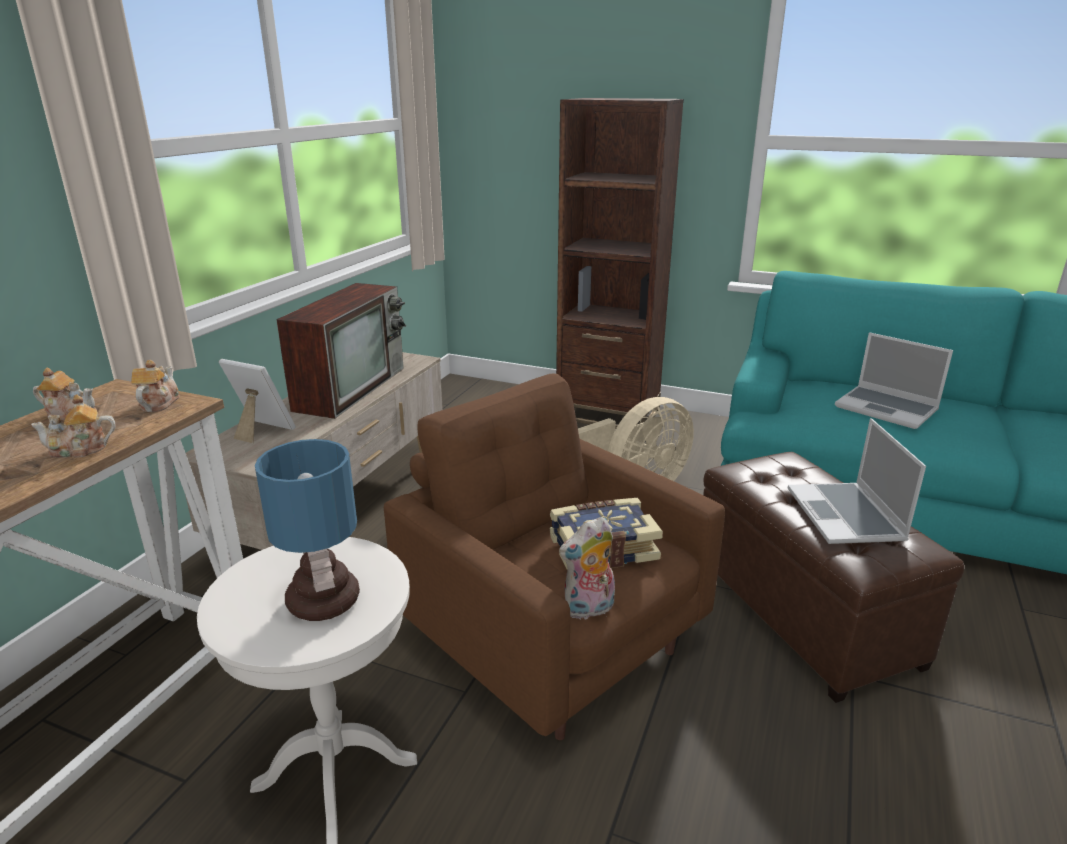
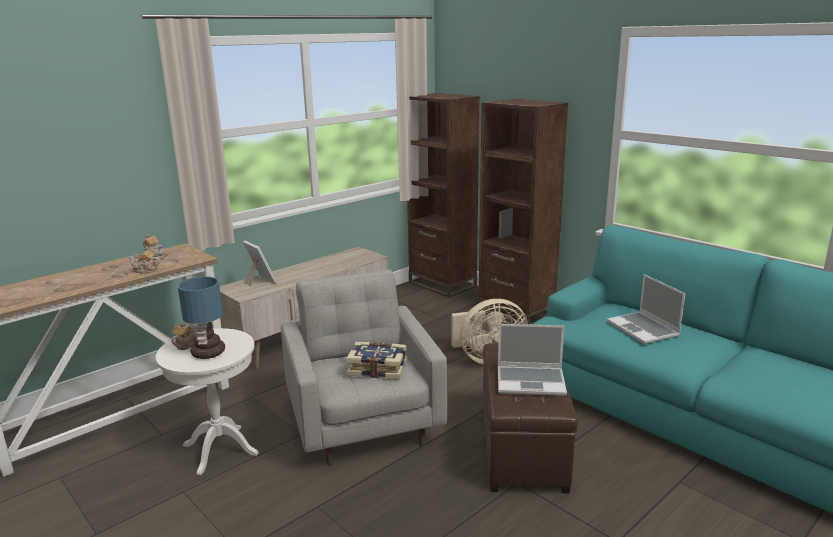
camera: 25 degrees right, 5 degrees down
teapot [131,360,180,412] -> teapot moved to [171,322,198,350]
television [276,283,406,419] -> none
brown armchair [384,374,725,740] -> grey armchair [281,269,447,466]
plush toy [559,517,615,619] -> none
laptop [788,418,926,544] -> laptop turned 105 degrees counterclockwise [498,324,567,396]
none -> brown bookcase [407,93,480,298]

